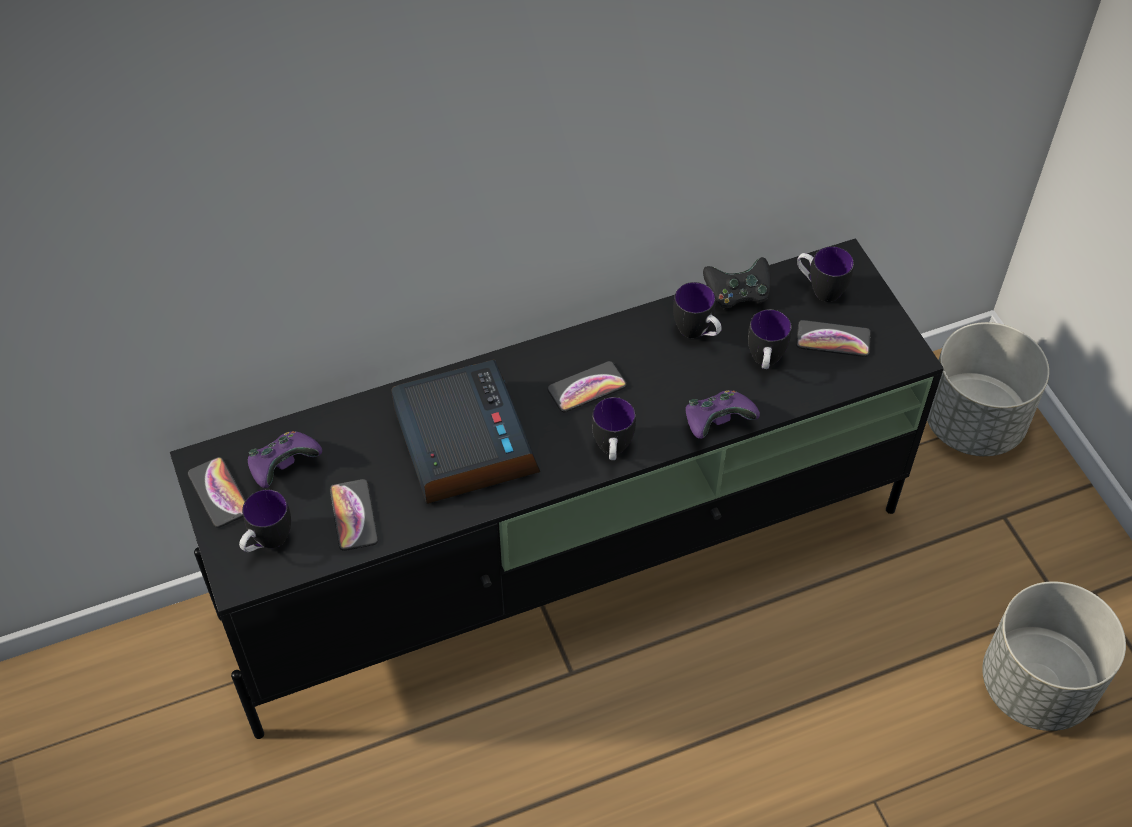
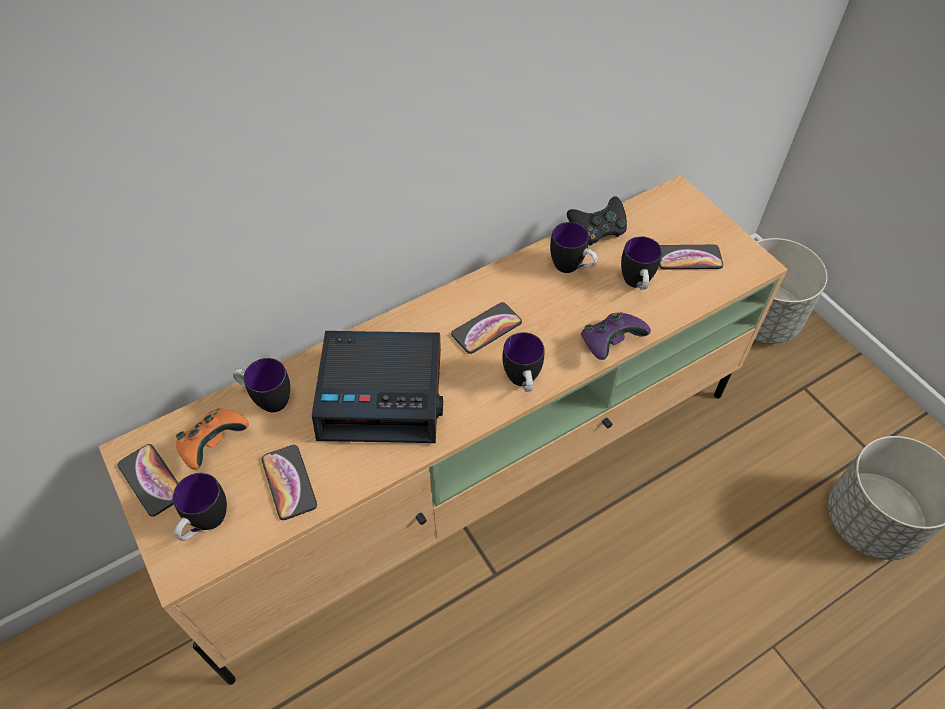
camera: 10 degrees left, 0 degrees up
black tv stand [170,238,944,739] -> beige tv stand [98,175,788,685]
purple game controller [248,431,322,488] -> orange game controller [176,408,249,470]
alarm clock [391,360,540,504] -> alarm clock turned 120 degrees clockwise [312,331,443,443]
mug [797,247,854,302] -> mug moved to [233,358,290,412]

